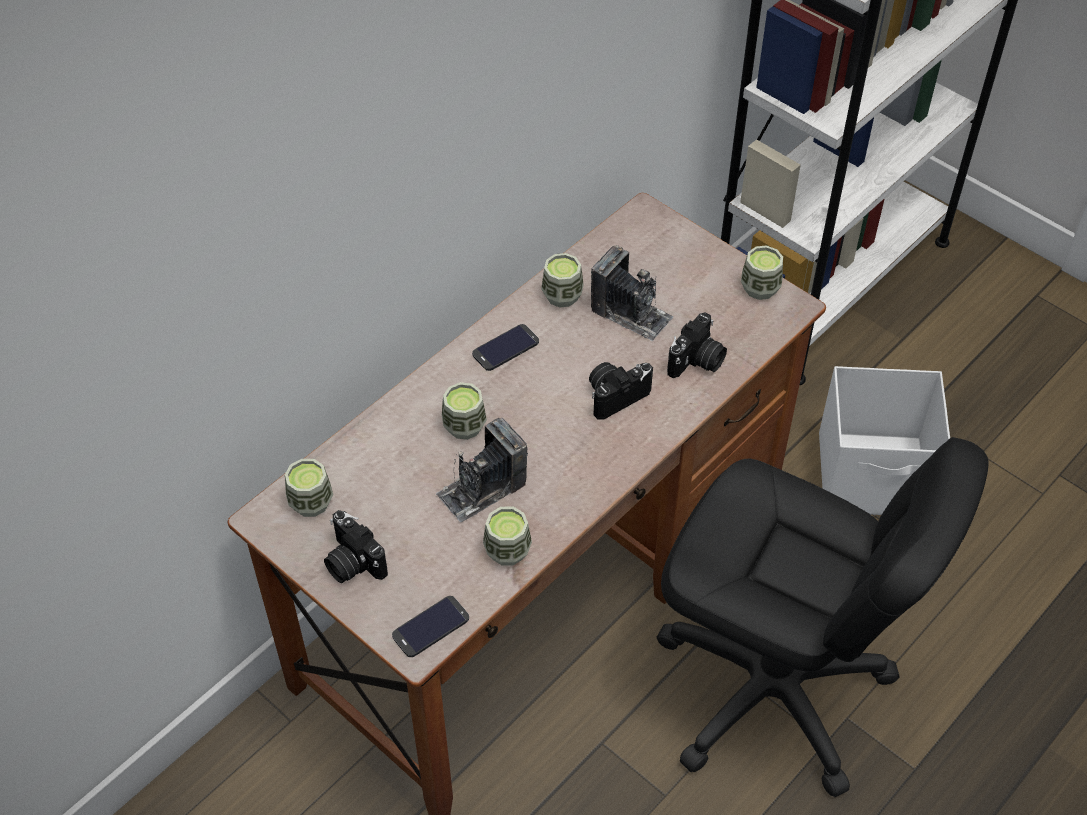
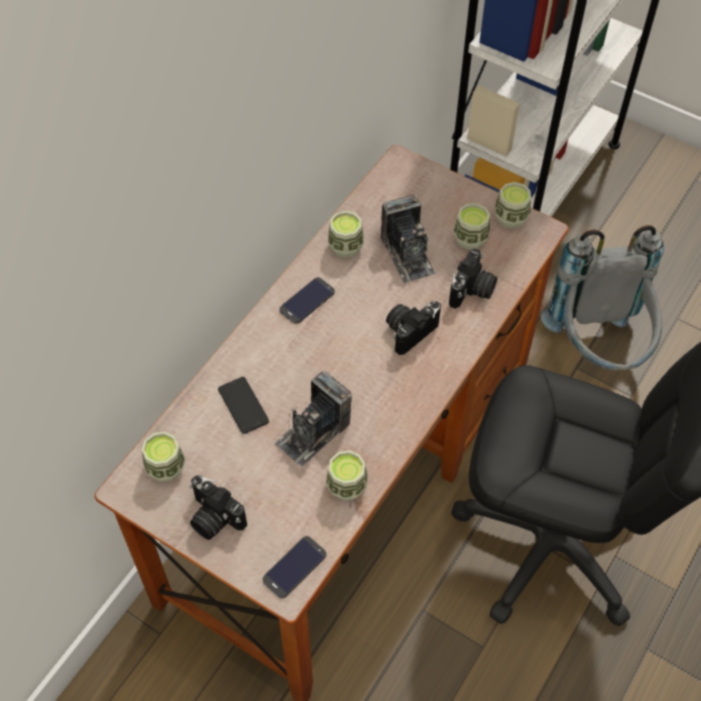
camera: 10 degrees left, 5 degrees up
cup [442,382,487,440] -> cup moved to [453,203,490,250]
camera [591,245,673,341] -> camera turned 45 degrees clockwise [381,195,435,283]
white storage box [819,366,950,515] -> grey backpack [541,225,664,370]
none -> phone [218,377,269,434]

